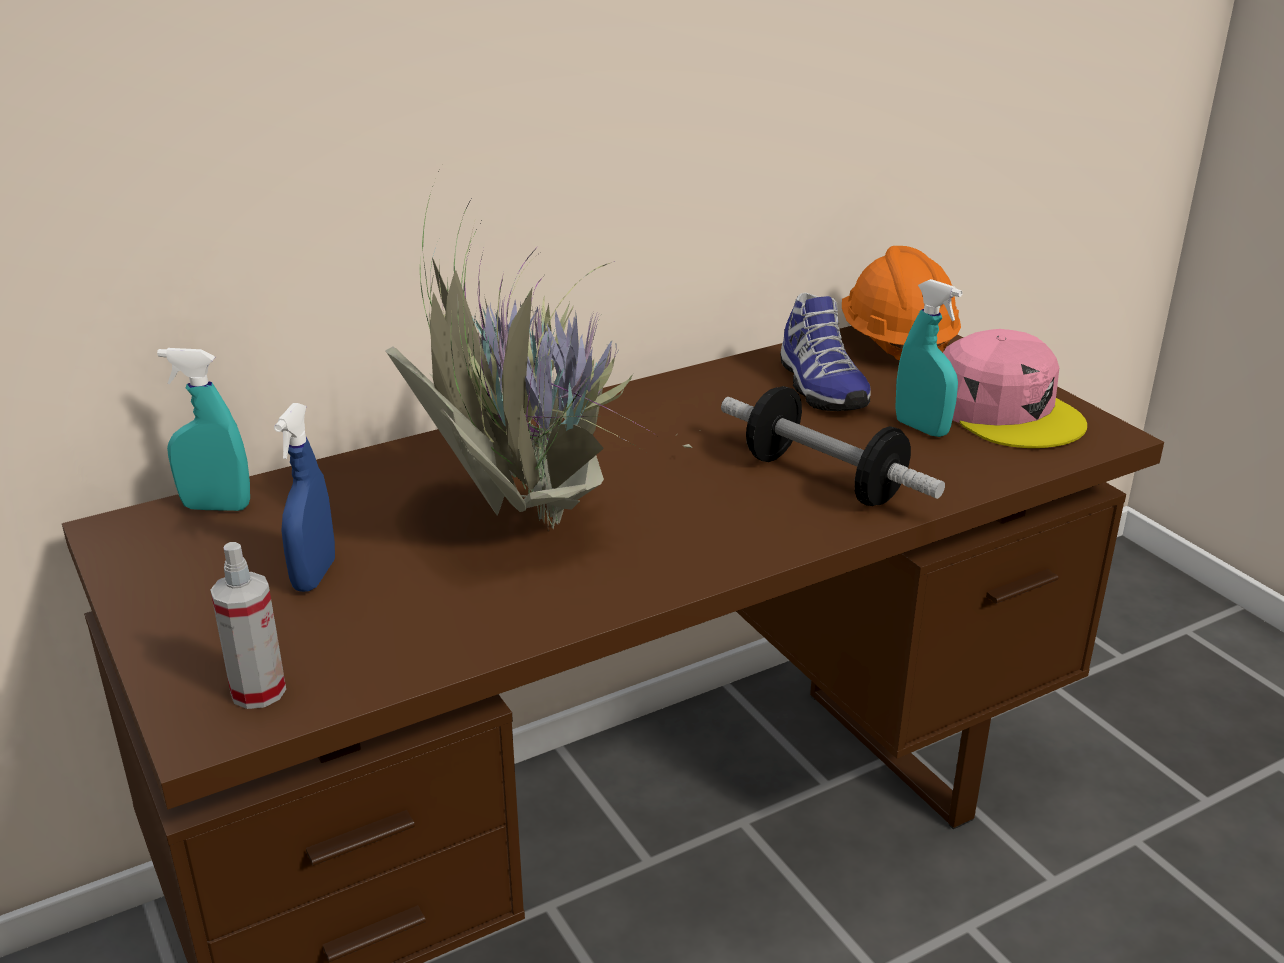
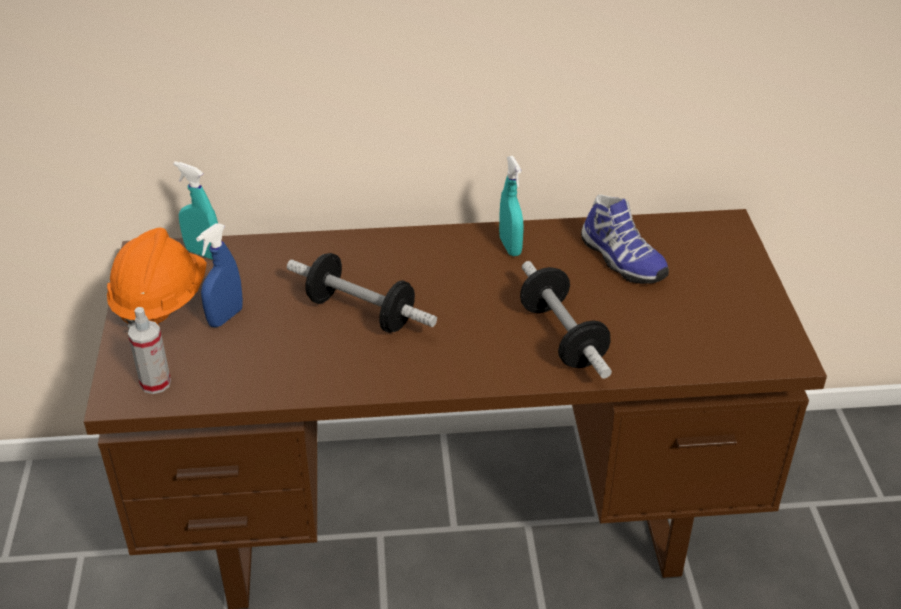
camera: 25 degrees right, 10 degrees up
potted plant [385,176,692,530] -> dumbbell [287,253,437,333]
shoe [780,293,871,411] -> shoe turned 45 degrees counterclockwise [581,194,669,284]
orange hard hat [842,246,961,360] -> orange hard hat moved to [107,228,207,331]
turquoise spray bottle [895,279,963,437] -> turquoise spray bottle moved to [499,156,524,256]
pink cap [943,329,1087,448] -> none

